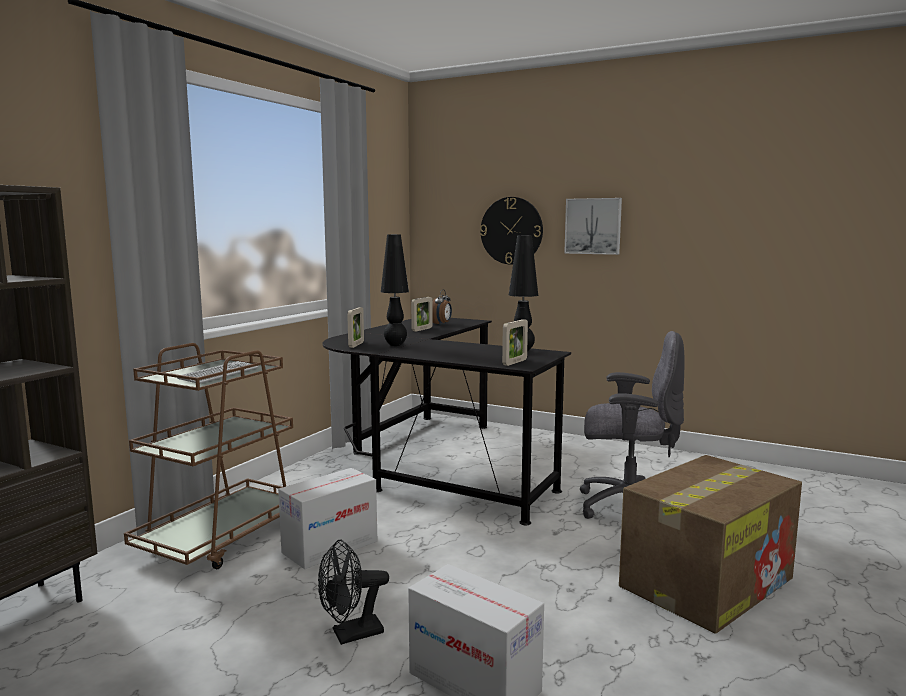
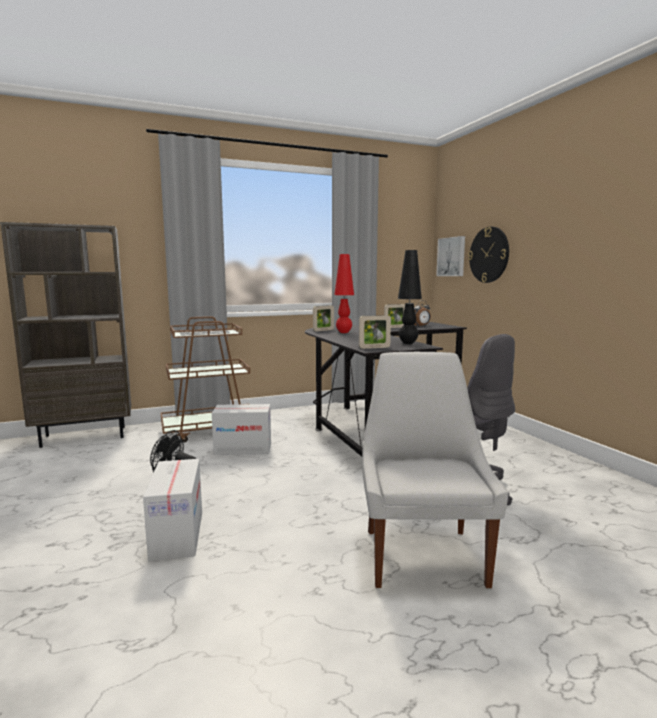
camera: 40 degrees right, 0 degrees up
black table lamp [381,234,409,346] -> red table lamp [334,254,354,333]
picture [564,198,622,255] -> picture moved to [436,236,465,276]
cardboard box [619,455,802,634] -> white chair [362,352,509,588]

